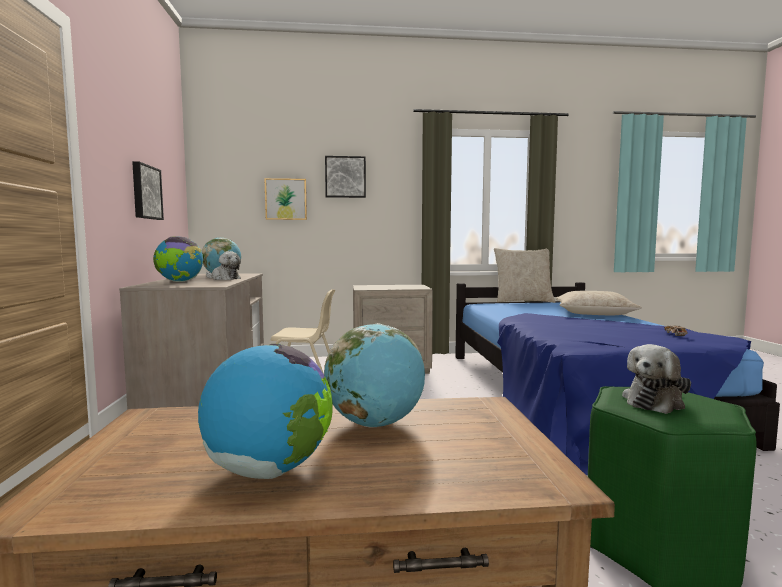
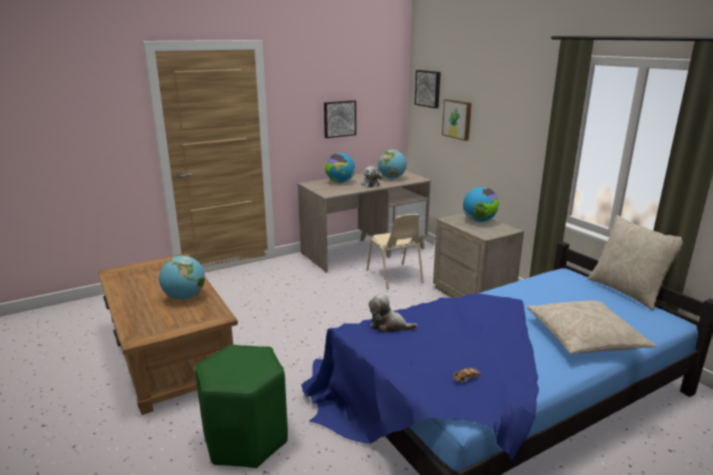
camera: 65 degrees right, 15 degrees up
globe [198,344,333,479] -> globe moved to [463,187,499,222]
picture [325,156,366,198] -> picture moved to [415,70,441,108]
plush toy [622,344,691,414] -> plush toy moved to [369,293,417,333]

